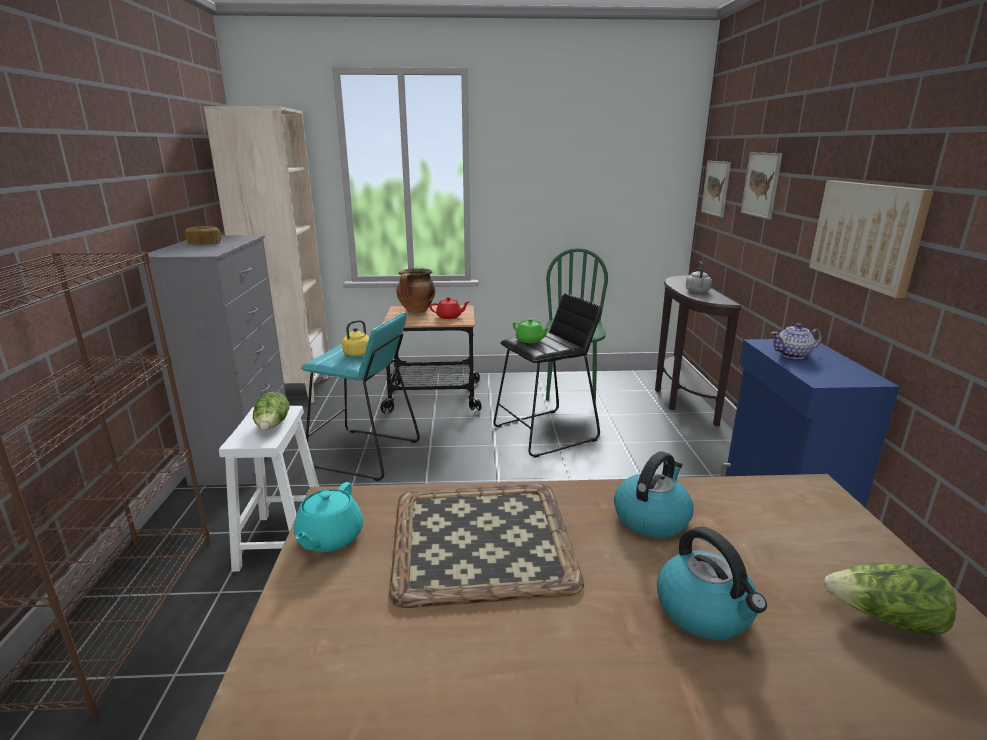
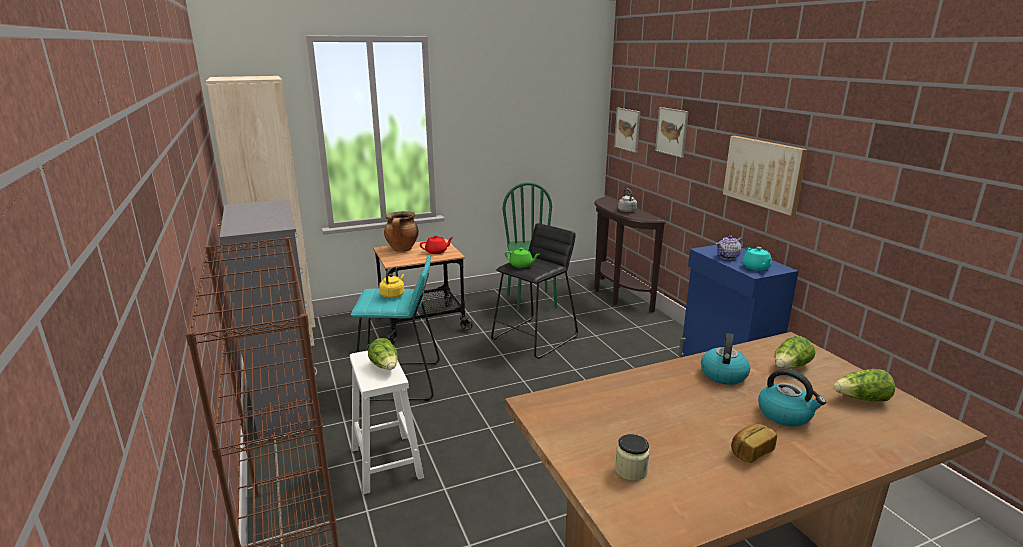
camera: 20 degrees left, 0 degrees up
bread [185,226,222,245] -> bread moved to [731,424,777,463]
turquoise teapot [294,482,363,552] -> turquoise teapot moved to [742,247,772,271]
tray [389,484,584,608] -> none
none -> jar [615,434,650,481]
none -> lettuce [775,336,815,369]

